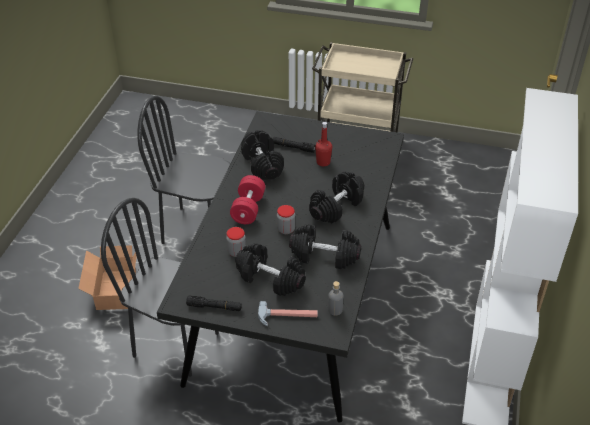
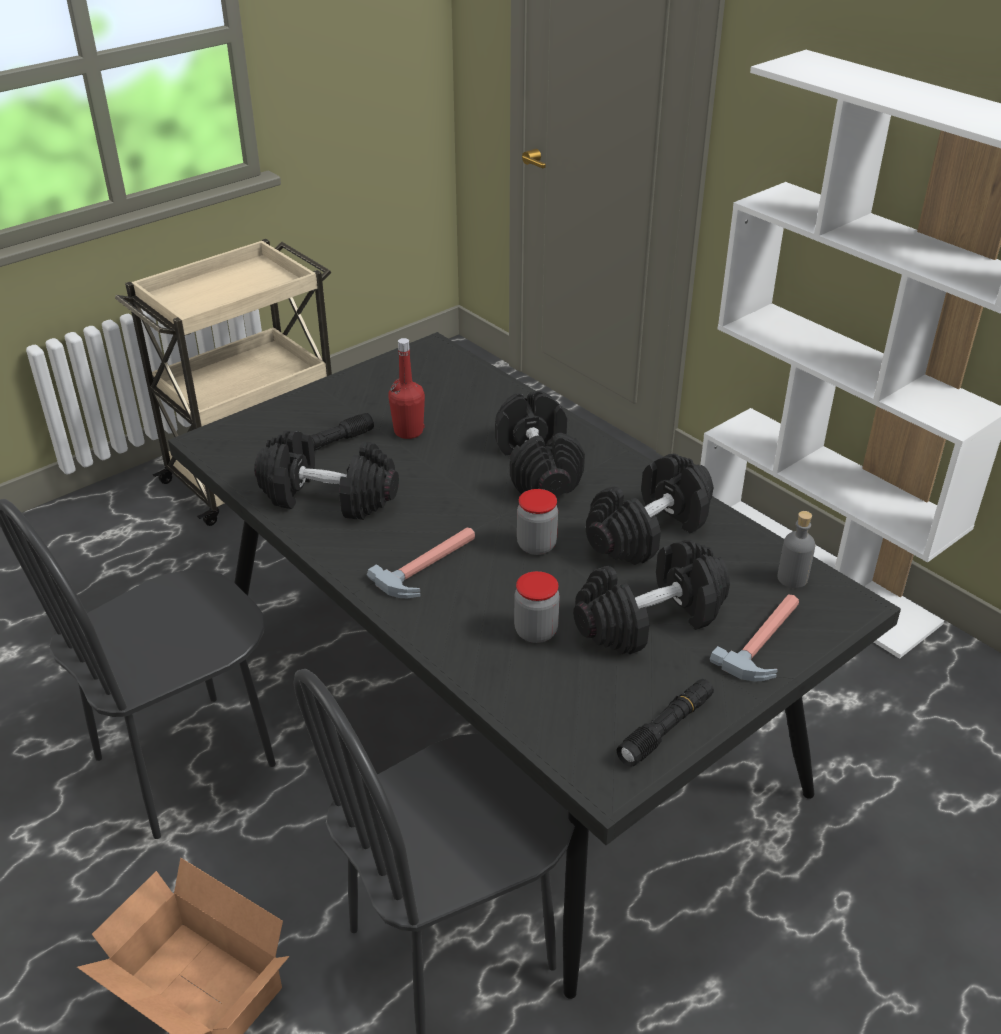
camera: 55 degrees left, 5 degrees down
red dumbbell [230,175,265,224] -> hammer [367,528,475,598]

